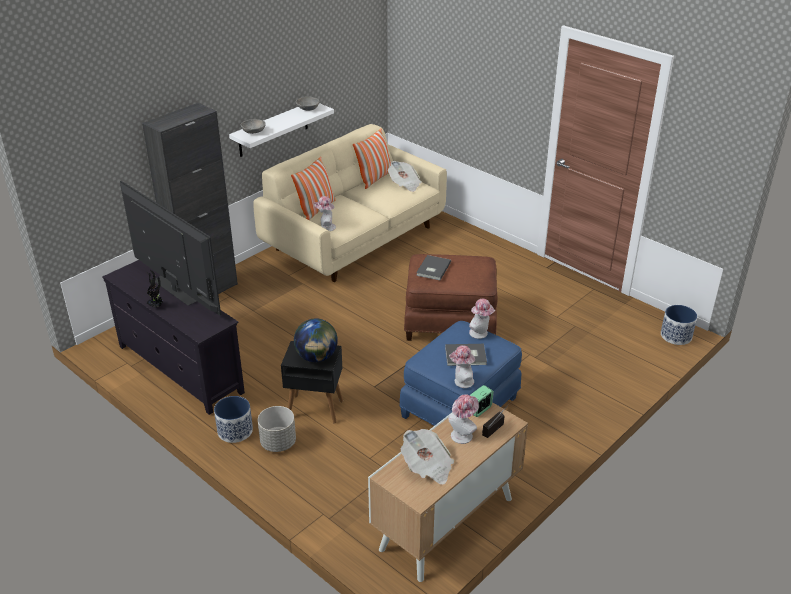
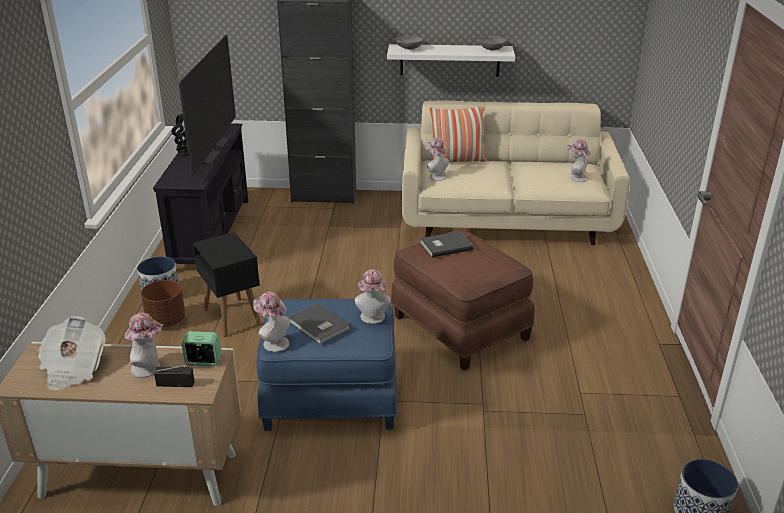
camera: 50 degrees right, 5 degrees down
grey planter [258,406,296,452] -> brown planter [141,280,186,328]
globe [294,318,338,362] -> none
pillow [353,129,391,189] -> none
newspaper [388,161,422,192] -> hat [567,139,591,182]

